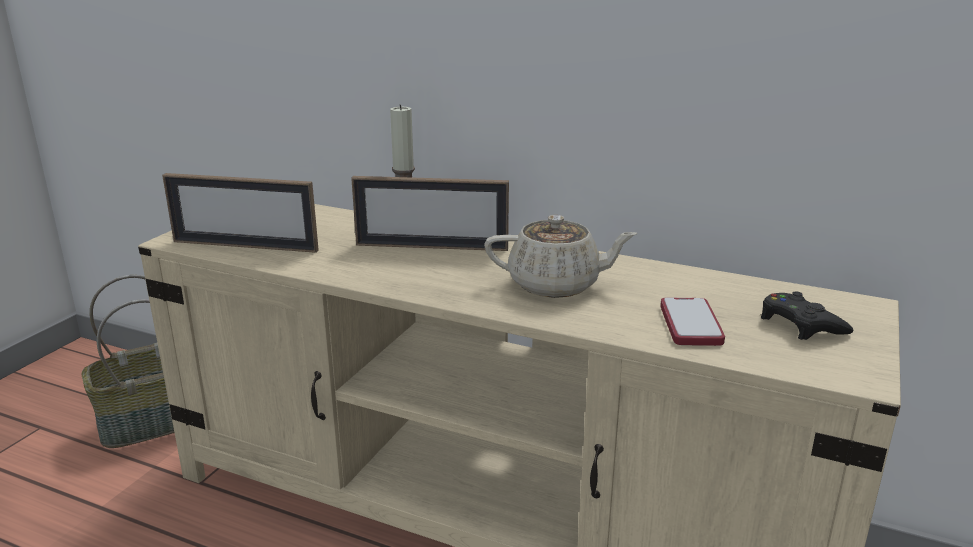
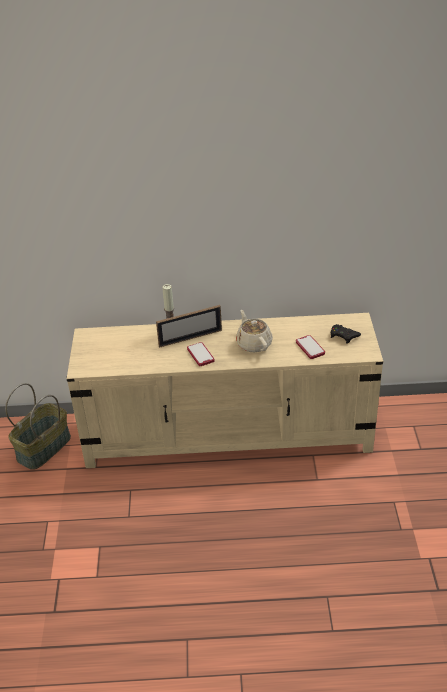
camera: 25 degrees left, 15 degrees up
picture frame [162,173,319,253] -> none
beige teapot [484,215,638,298] -> beige teapot turned 90 degrees counterclockwise [236,310,273,352]
none -> phone [187,342,215,366]

